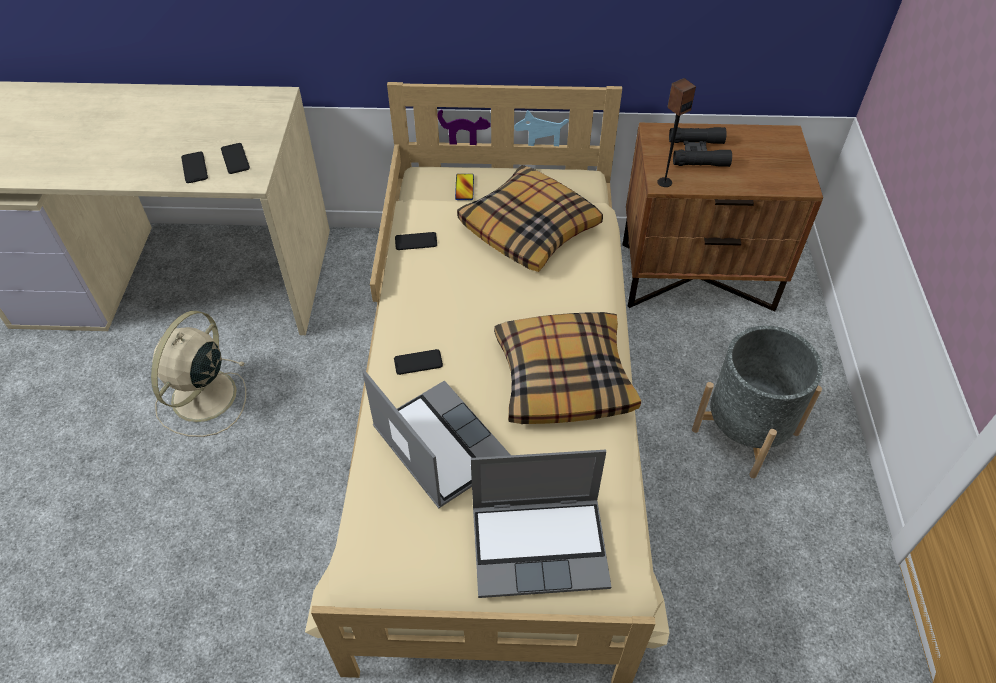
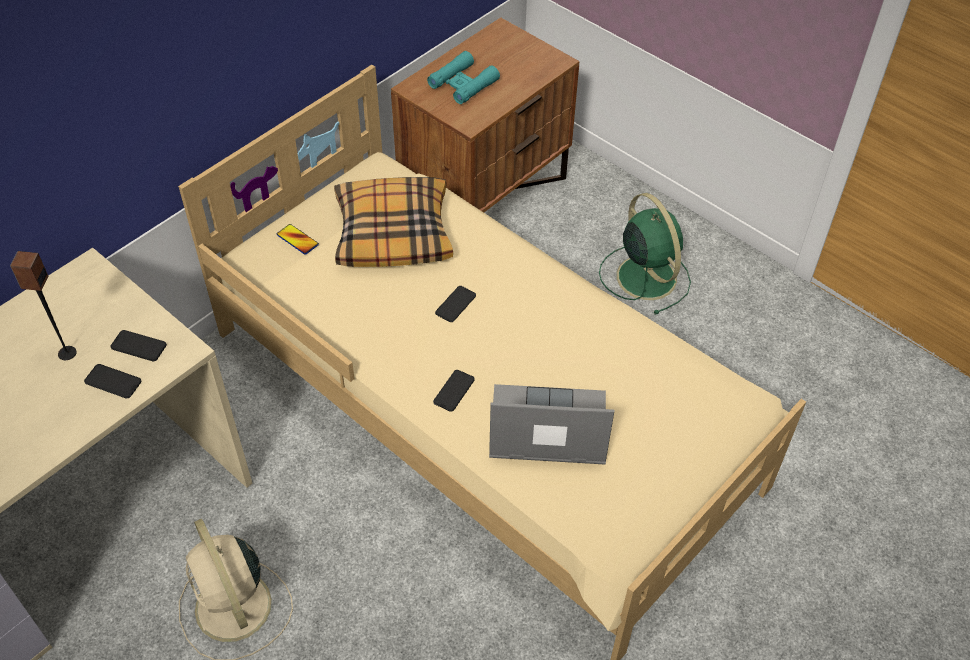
camera: 50 degrees left, 0 degrees up
phone [395,232,437,250] -> phone moved to [435,286,476,322]
laptop [471,450,611,598] -> none
pillow [494,312,641,424] -> none
speaker [657,78,696,187] -> speaker moved to [10,251,77,360]
black binoculars [669,127,732,167] -> turquoise binoculars [427,51,500,104]
grey planter [692,326,823,478] -> green fan [599,193,691,315]

